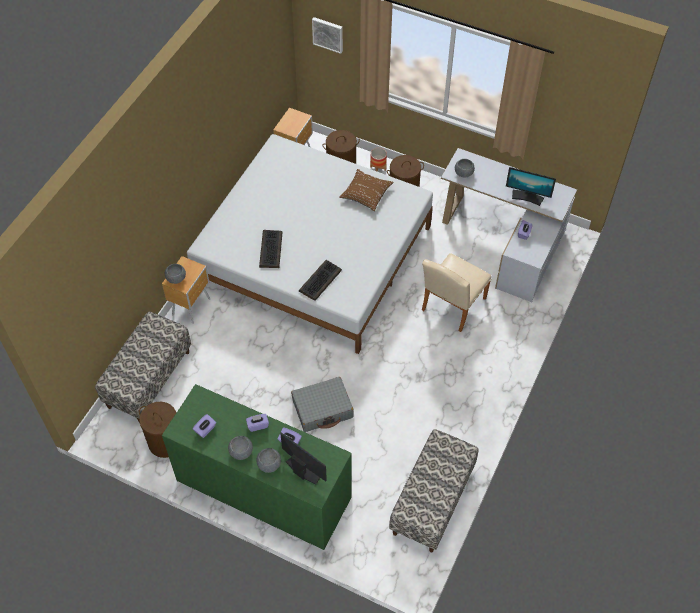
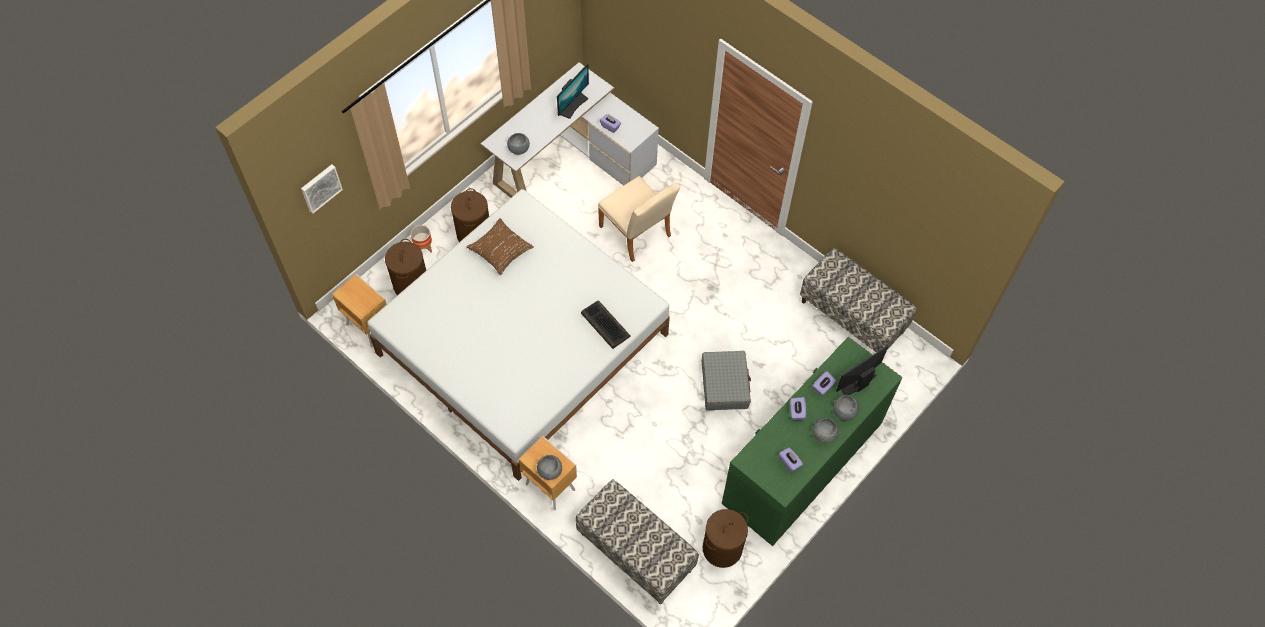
camera: 75 degrees left, 5 degrees up
keyboard [259,230,283,268] -> none

